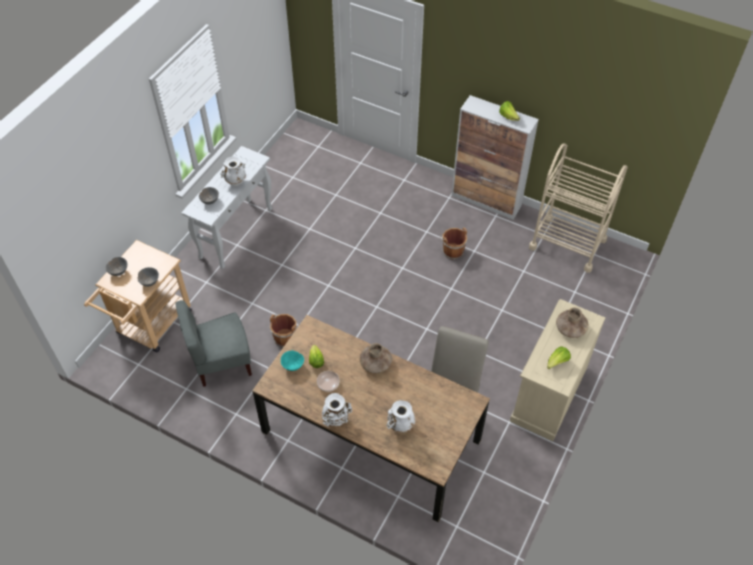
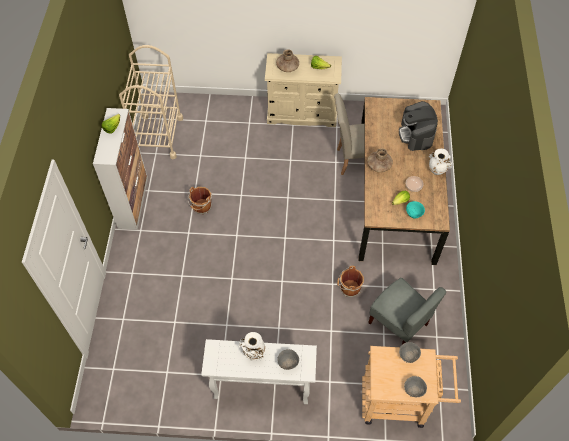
camera: 115 degrees left, 5 degrees up
white vase [386,400,415,433] -> coffee machine [399,101,438,151]

